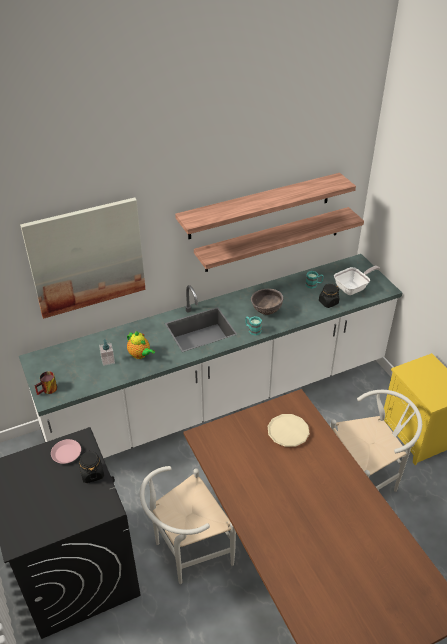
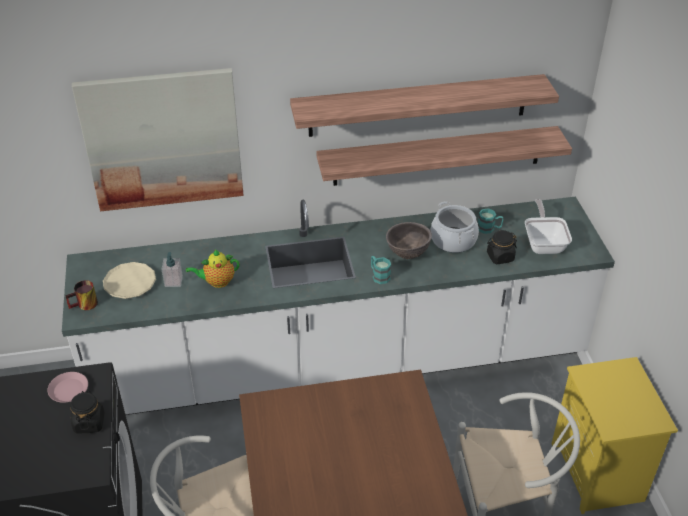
camera: 15 degrees right, 0 degrees up
teapot [127,331,155,359] -> teapot turned 105 degrees clockwise [186,250,240,288]
beige plate [268,414,310,447] -> beige plate moved to [103,262,156,299]
frying pan [334,266,380,295] -> frying pan turned 75 degrees counterclockwise [525,199,572,254]
none -> cooking pot [431,201,479,253]

